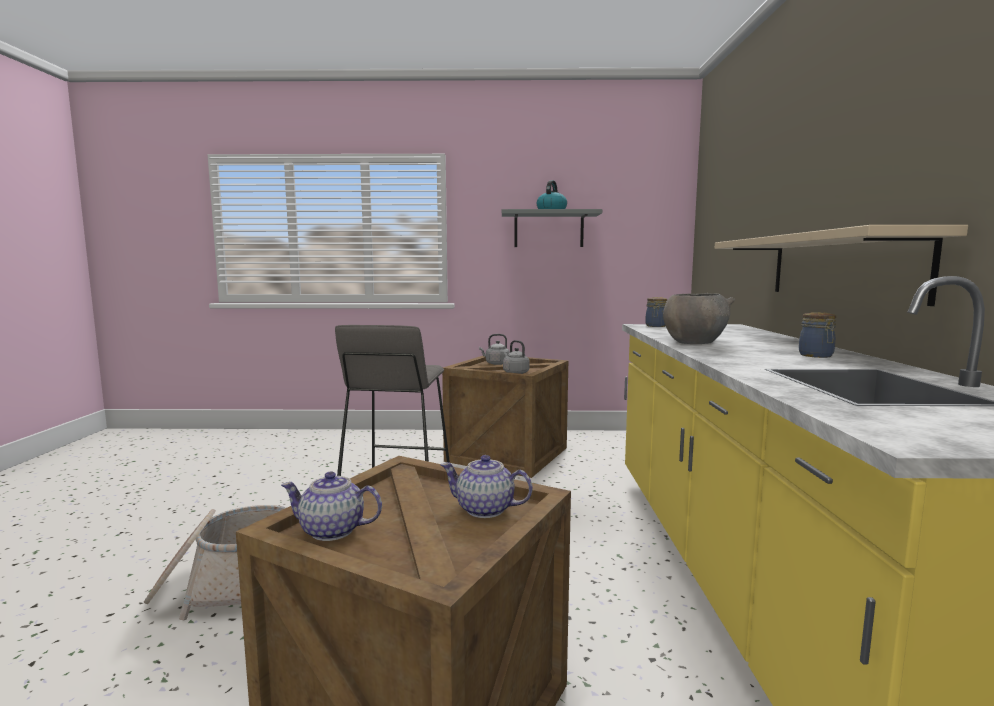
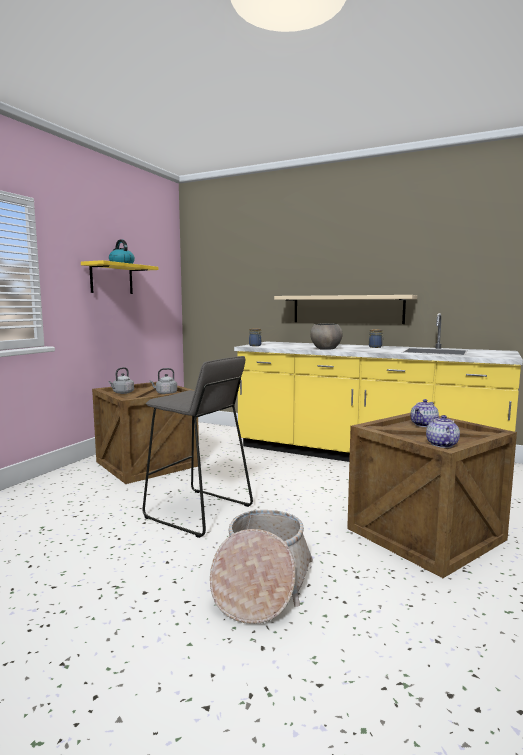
camera: 65 degrees left, 0 degrees up
teapot [281,471,382,541] -> teapot turned 150 degrees clockwise [426,415,460,448]
grey shelf [502,209,602,247] -> yellow shelf [81,260,158,294]

